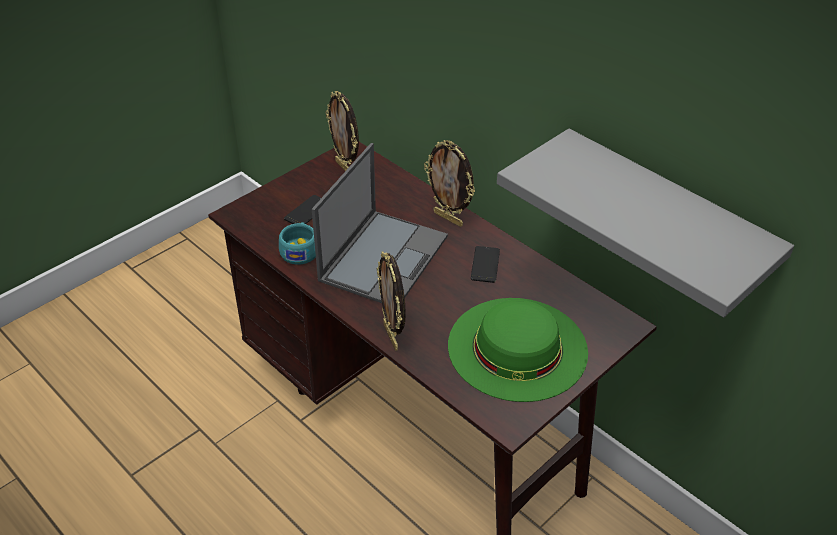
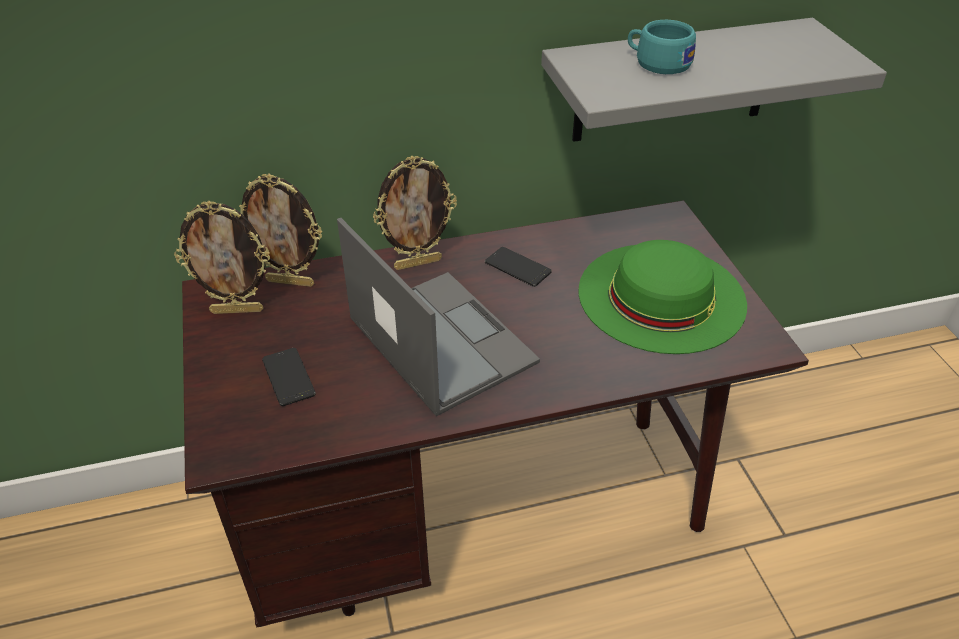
camera: 60 degrees left, 0 degrees up
turquoise cup [279,222,316,265] -> turquoise cup moved to [628,20,696,74]
picture frame [377,251,406,350] -> picture frame moved to [239,174,322,287]

